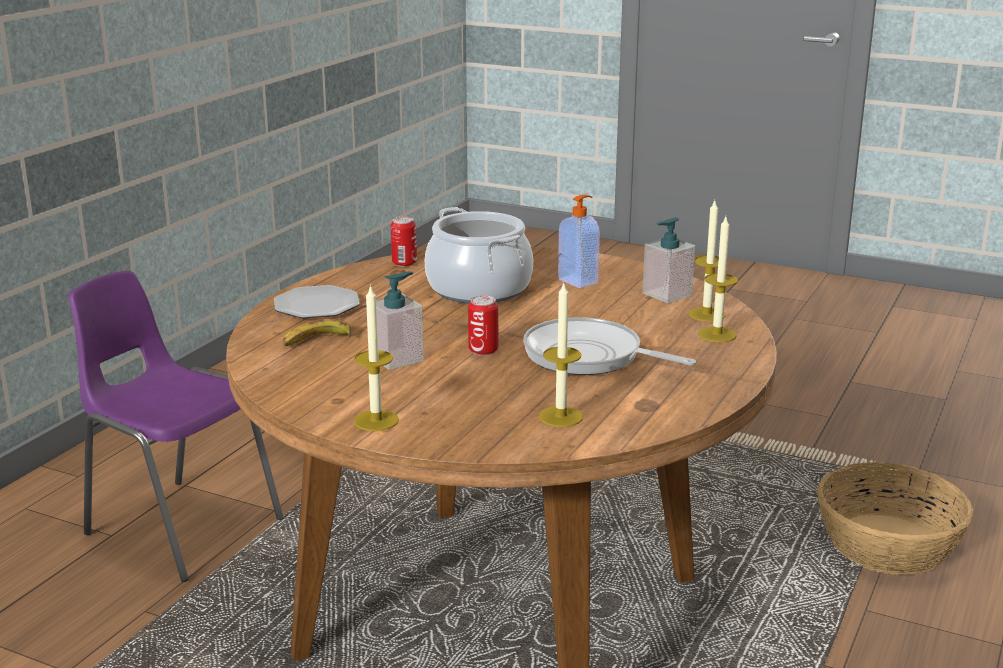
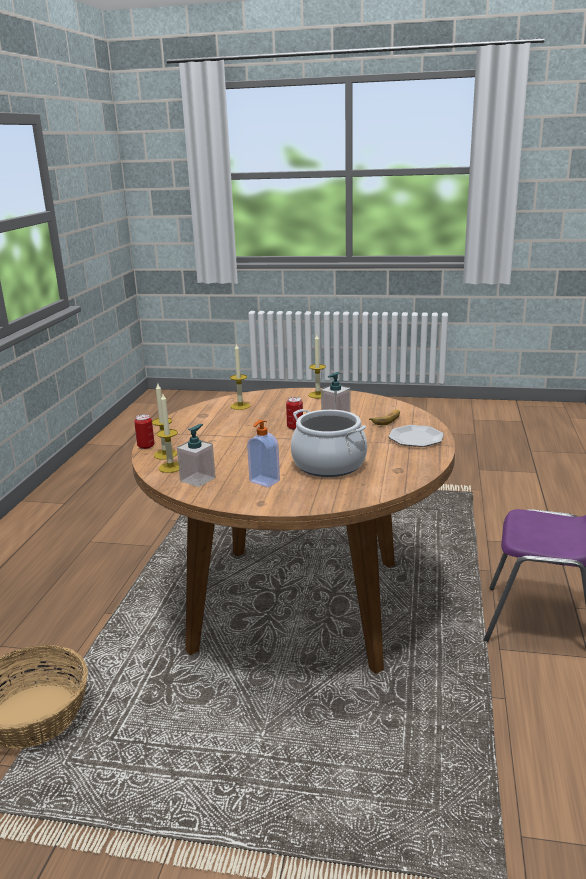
camera: 165 degrees right, 0 degrees up
can [391,216,417,267] -> can moved to [134,415,154,449]
frying pan [523,317,696,375] -> none

